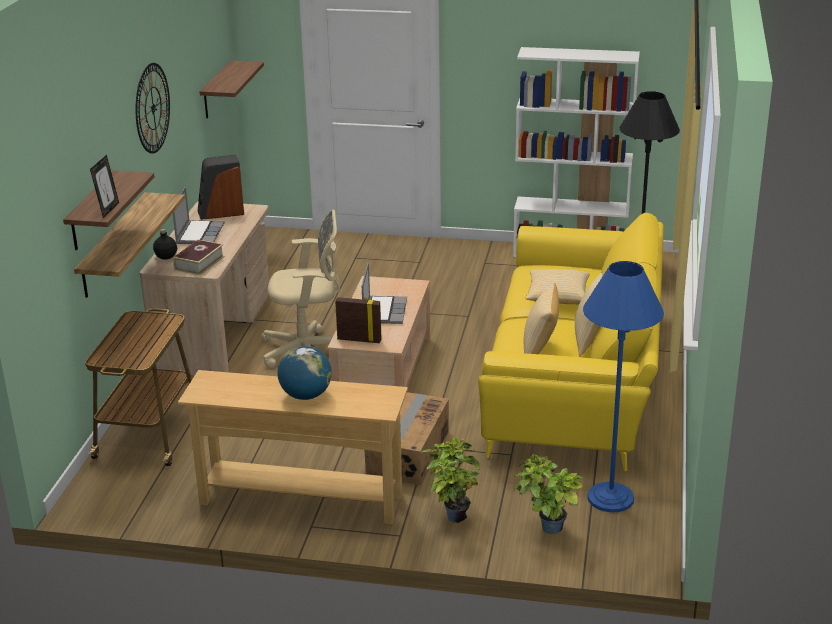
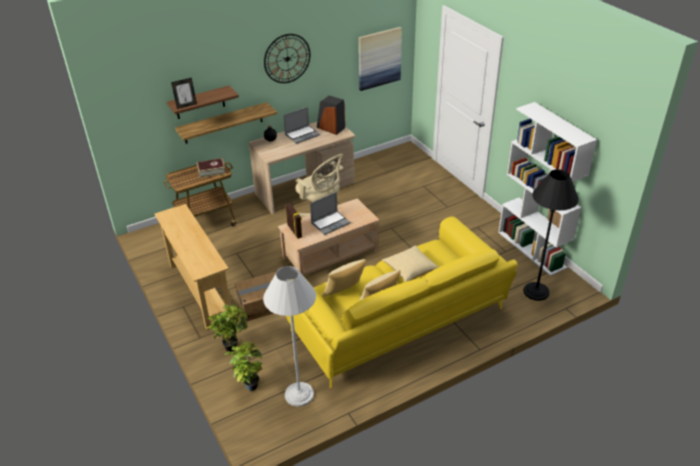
camera: 50 degrees right, 10 degrees up
book [173,239,225,275] -> book moved to [197,158,226,178]
shelf [200,61,264,118] -> picture [359,27,402,91]
globe [277,346,332,400] -> none
blue floor lamp [583,261,664,512] -> white floor lamp [263,266,316,407]

